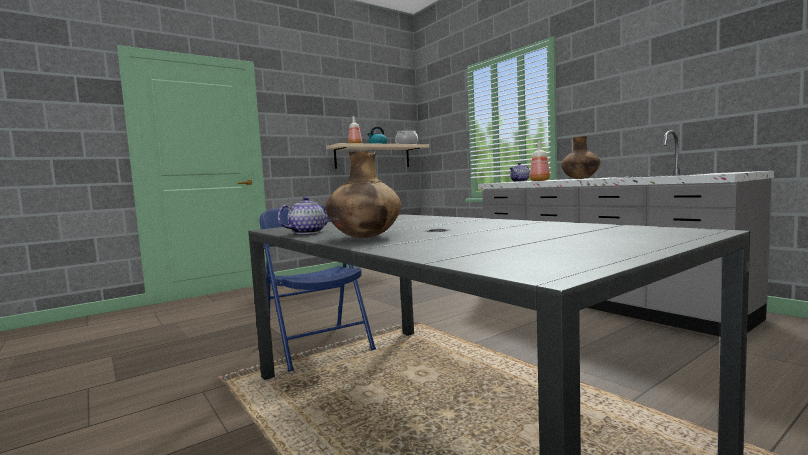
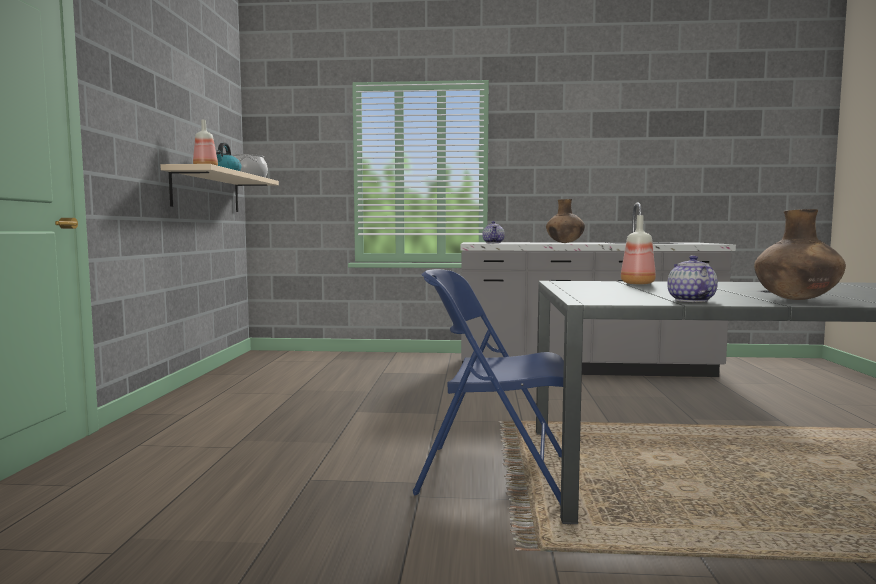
camera: 50 degrees left, 0 degrees up
bottle [530,141,550,181] -> bottle moved to [621,215,656,284]

